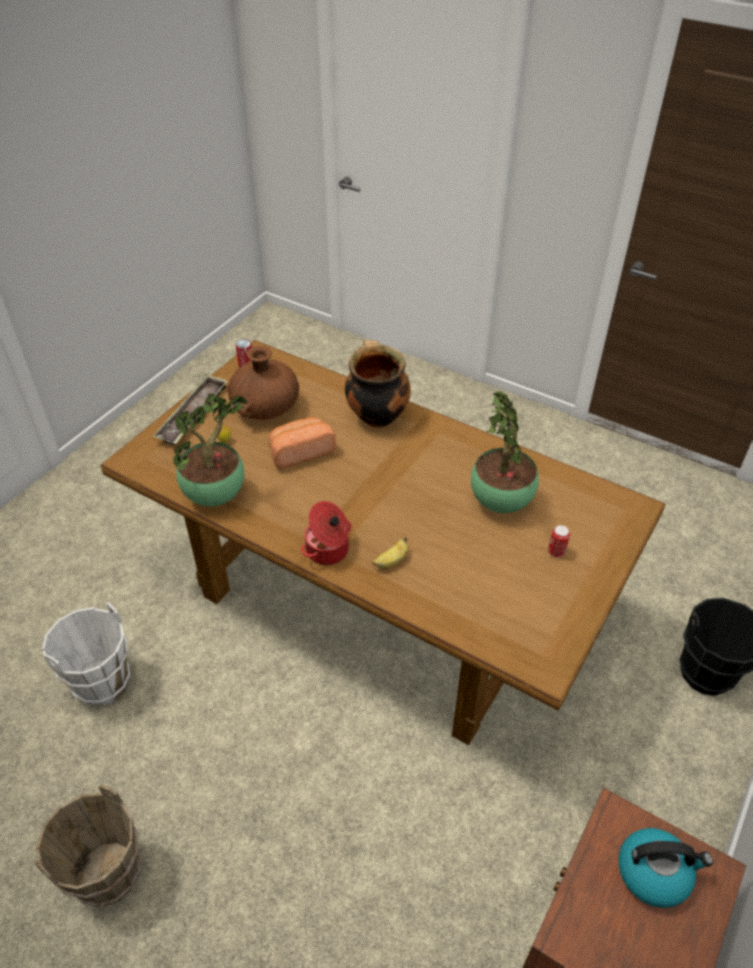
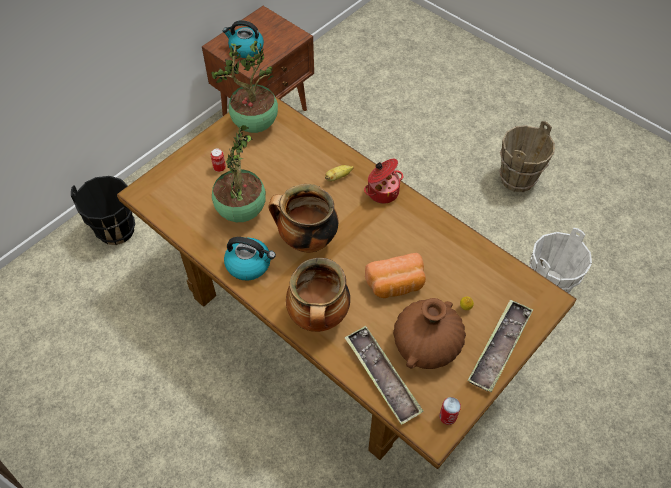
camera: 170 degrees left, 10 degrees up
potted plant [173,393,248,507] -> potted plant moved to [211,41,278,133]
none -> kettle [224,237,276,281]
none -> cooking pot [268,184,338,253]
none -> tray [344,326,424,425]

